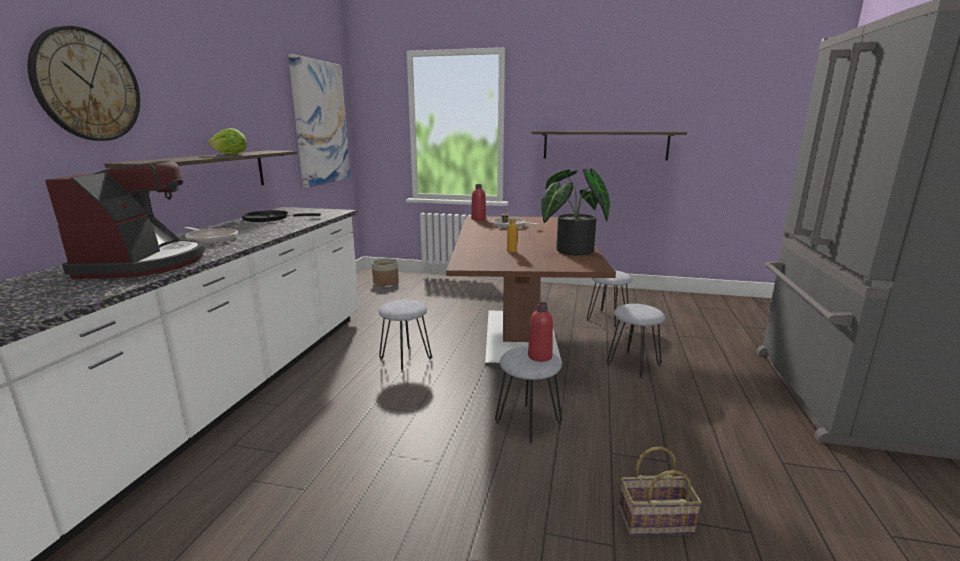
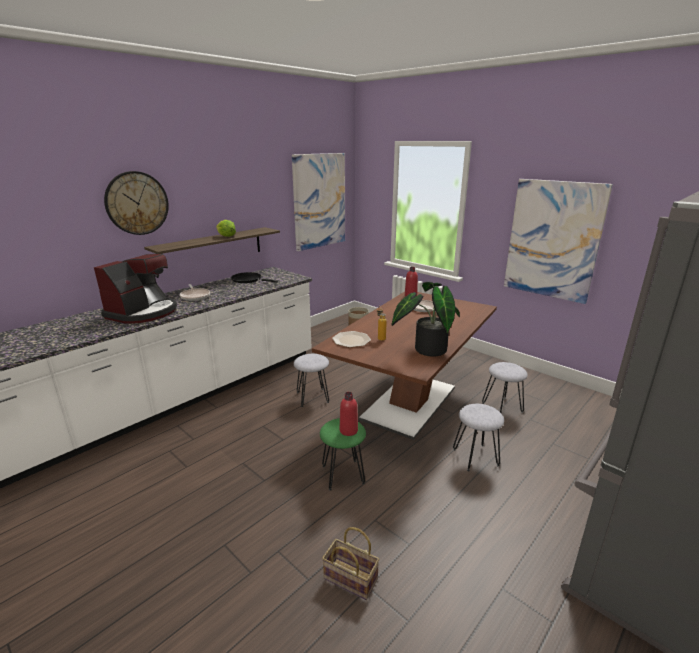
camera: 30 degrees right, 5 degrees up
grey stool [495,347,562,444] -> green stool [320,418,366,491]
shelf [531,131,687,160] -> picture [504,179,613,304]
none -> plate [332,331,371,347]

